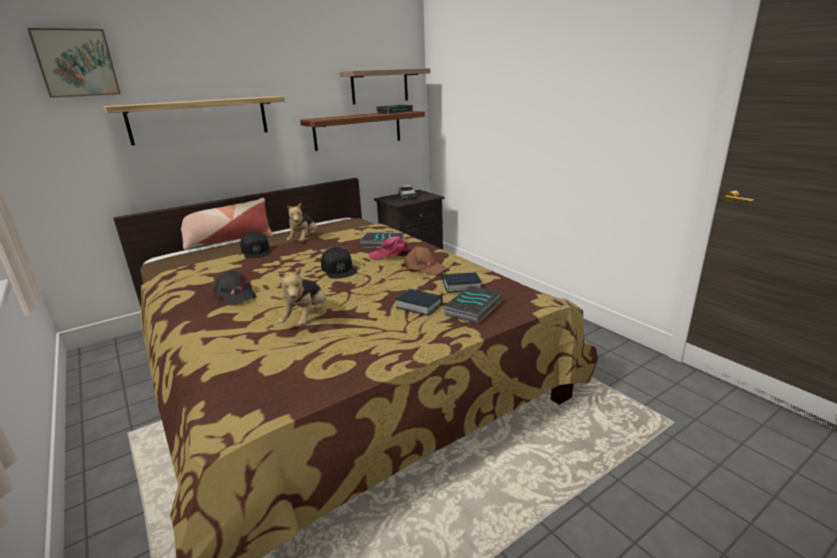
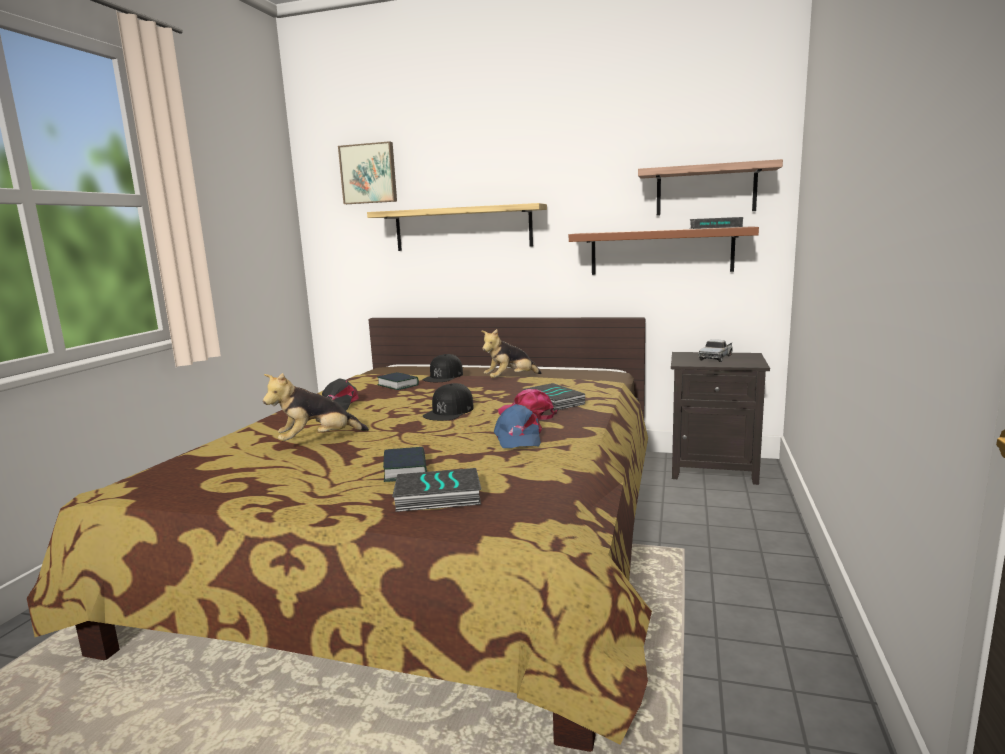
camera: 50 degrees right, 10 degrees down
pillow [181,198,273,250] -> none
brown cap [401,246,447,275] -> blue cap [494,404,542,448]
book [443,272,481,293] -> book moved to [377,372,419,390]

